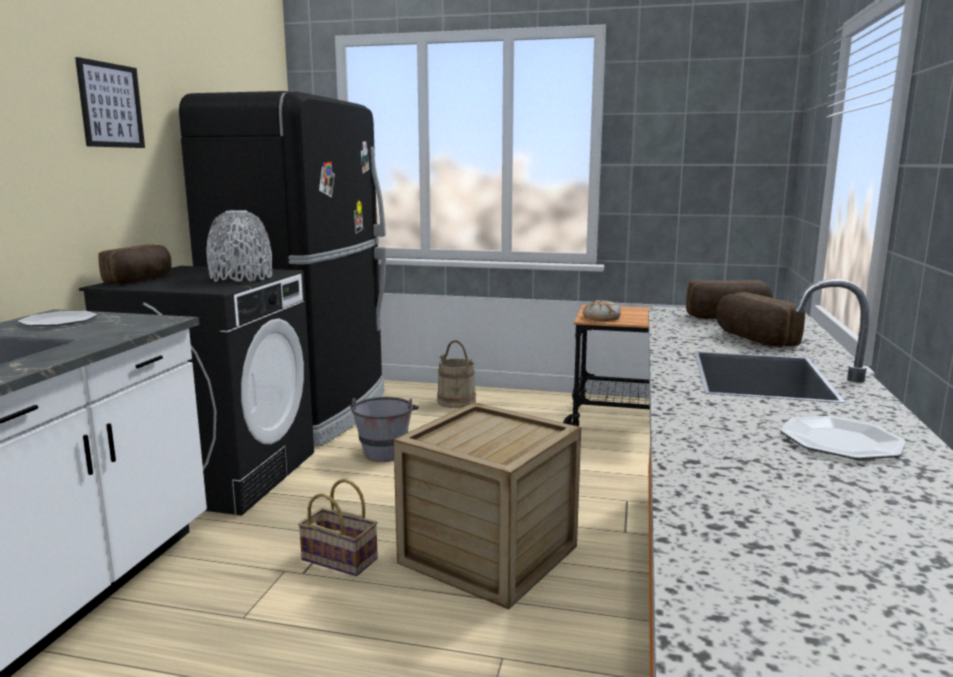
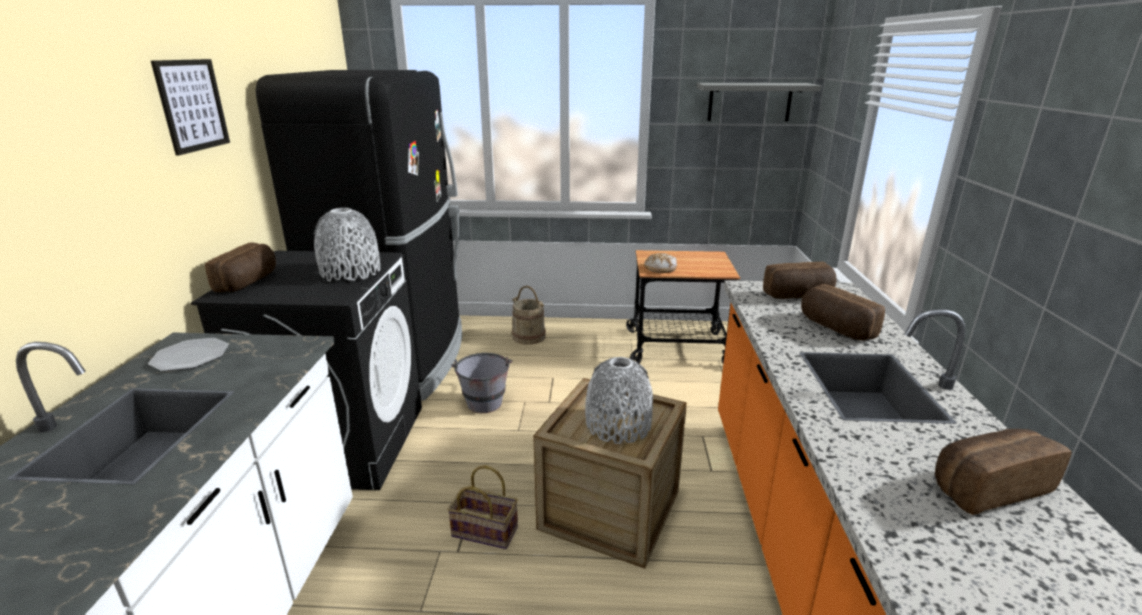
camera: 10 degrees left, 10 degrees up
plate [780,416,906,459] -> bread [935,429,1072,515]
none -> grey vase [585,357,653,444]
none -> grey shelf [697,83,821,122]

